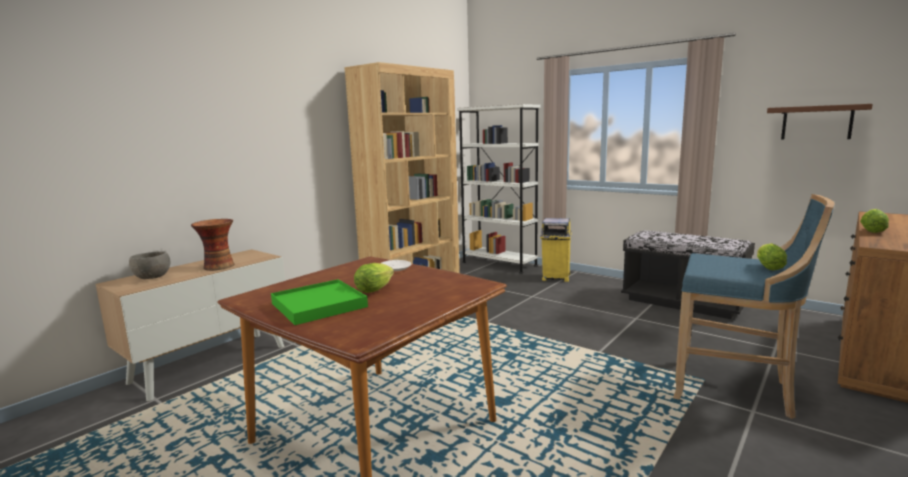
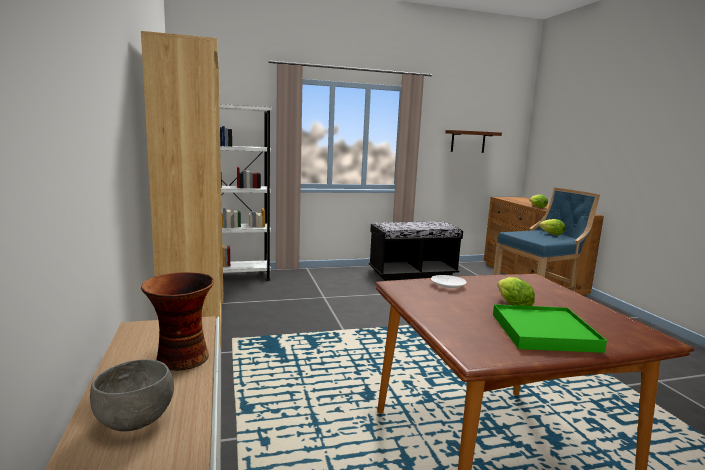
camera: 55 degrees left, 0 degrees up
yellow trash can [540,218,572,282] -> none

